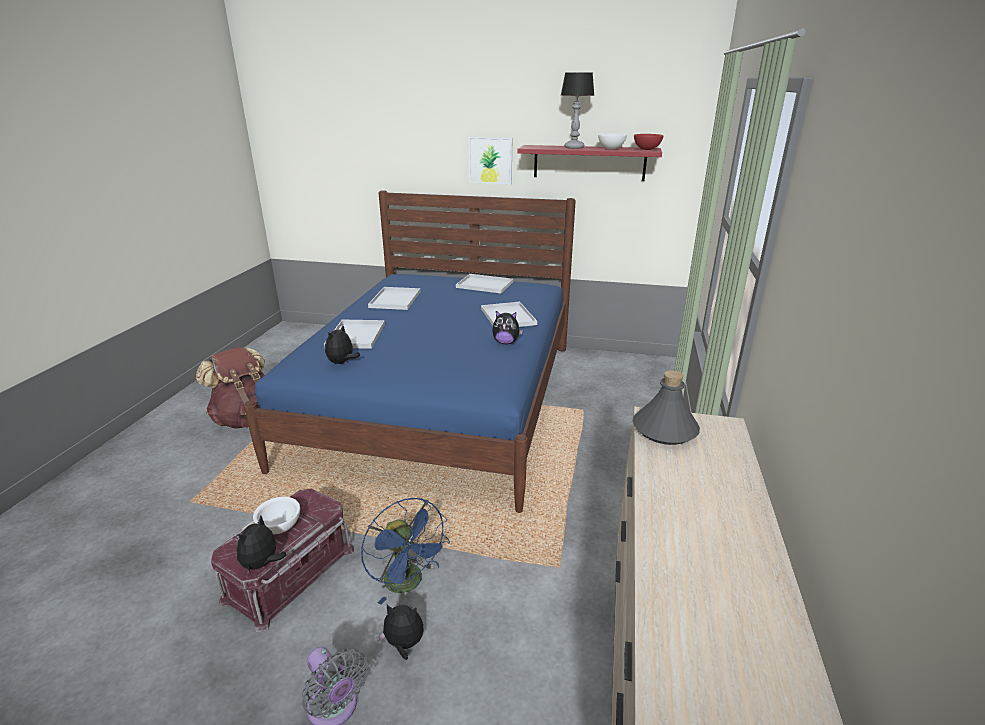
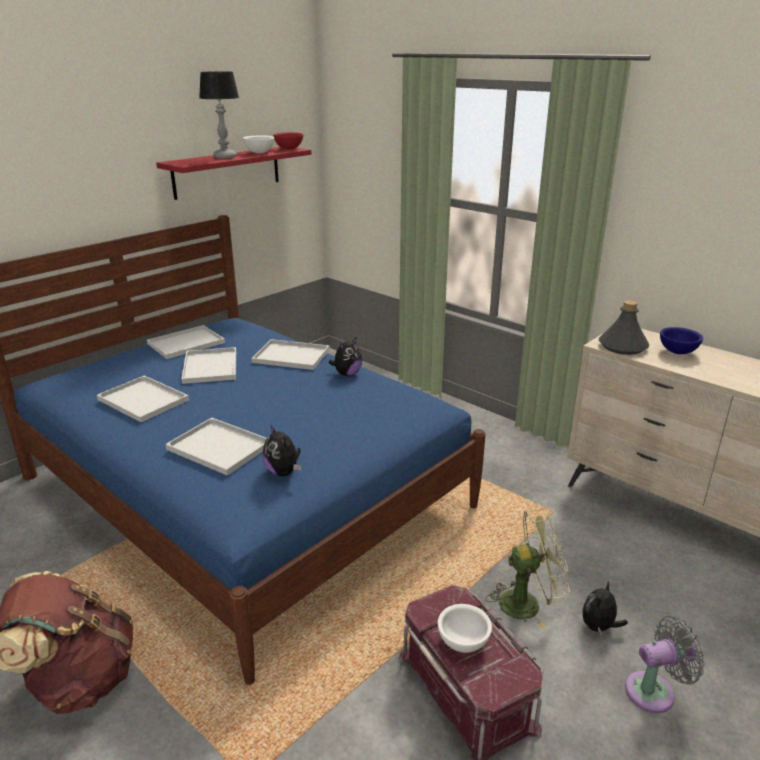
camera: 60 degrees left, 0 degrees up
plush toy [236,515,286,574] -> none
blue fan [361,498,450,605] -> green fan [486,509,570,631]
picture [468,137,512,184] -> none
none -> white tray [181,347,236,384]
none -> blue bowl [660,327,703,354]

